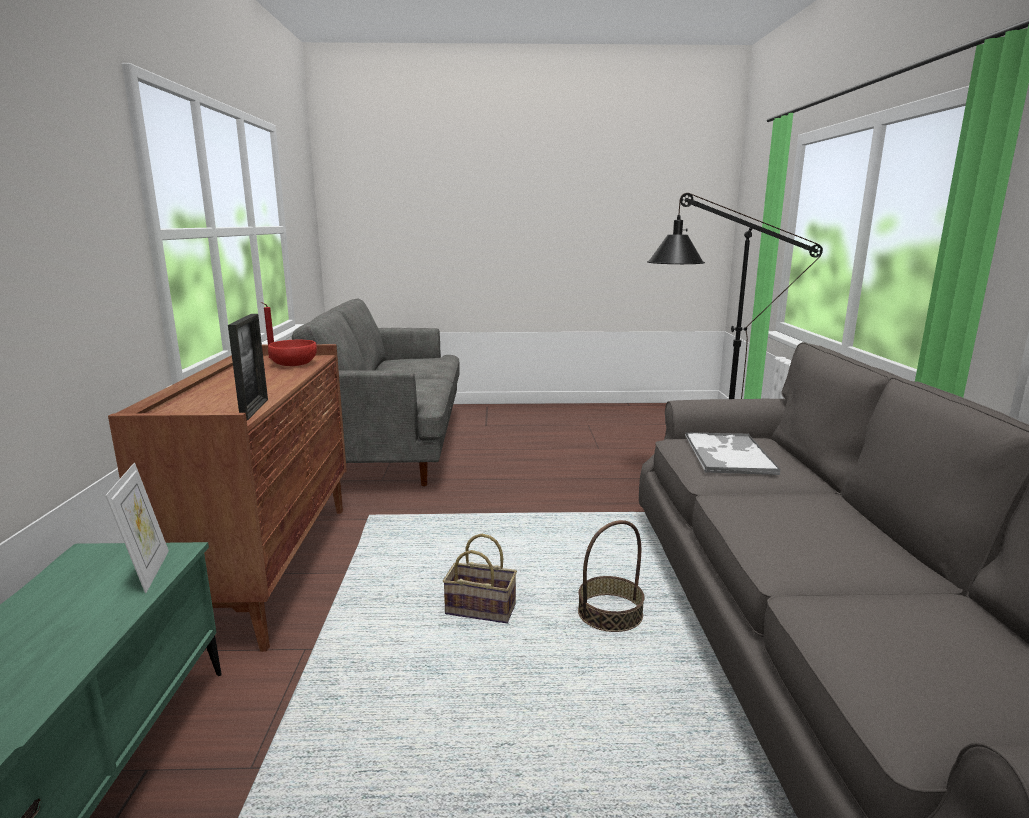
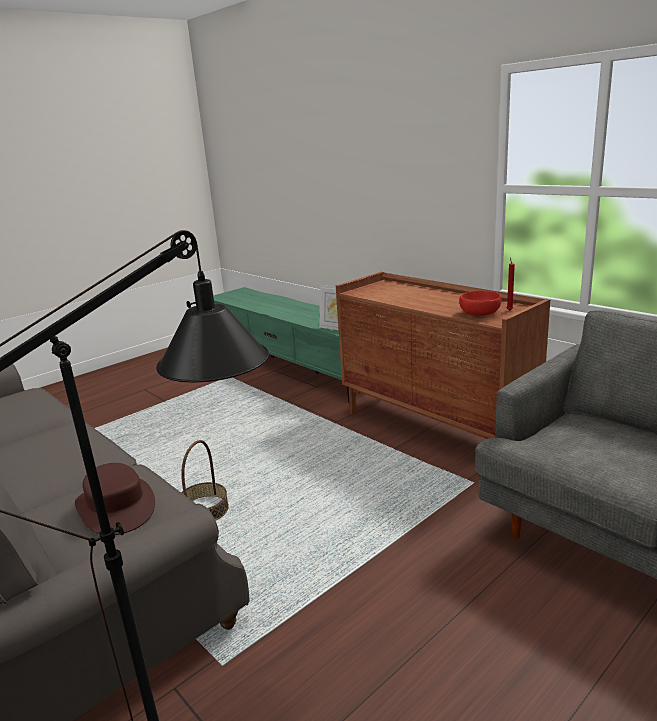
camera: 140 degrees right, 5 degrees up
picture frame [228,314,268,420] -> none
basket [443,534,517,623] -> none
tray [685,432,780,475] -> brown hat [75,463,155,535]

